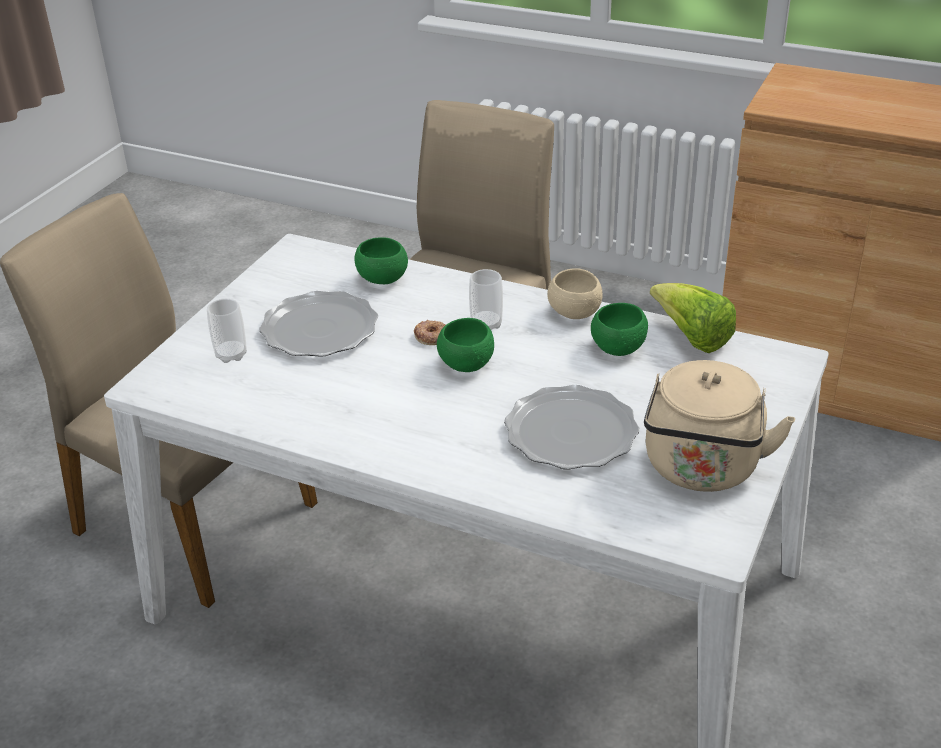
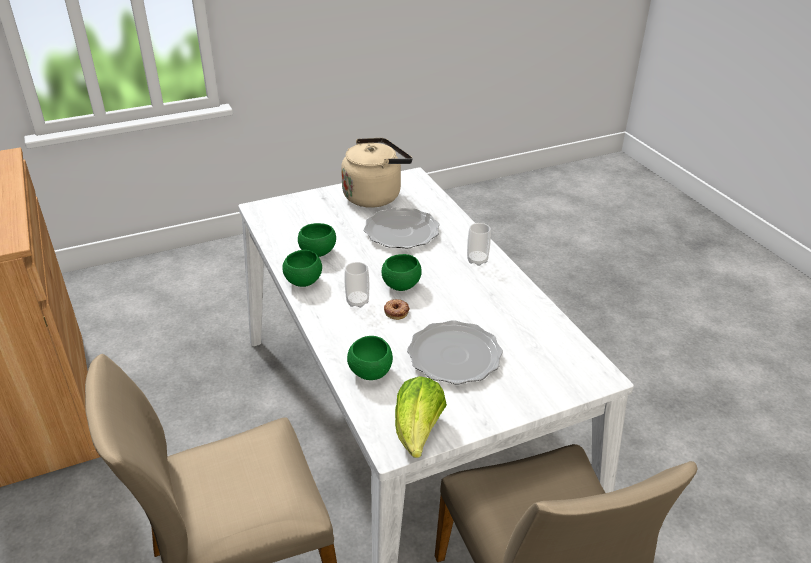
camera: 140 degrees left, 0 degrees up
cup [207,299,247,363] -> cup moved to [467,223,491,266]
beige bowl [547,268,603,319] -> green bowl [282,250,322,287]
lettuce [650,283,736,353] -> lettuce moved to [395,376,447,458]

